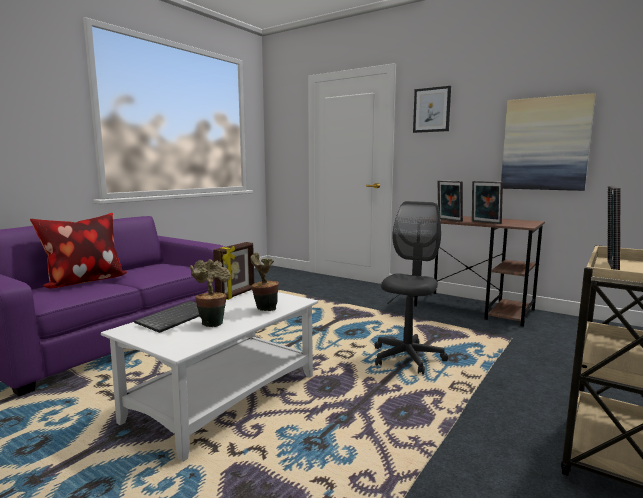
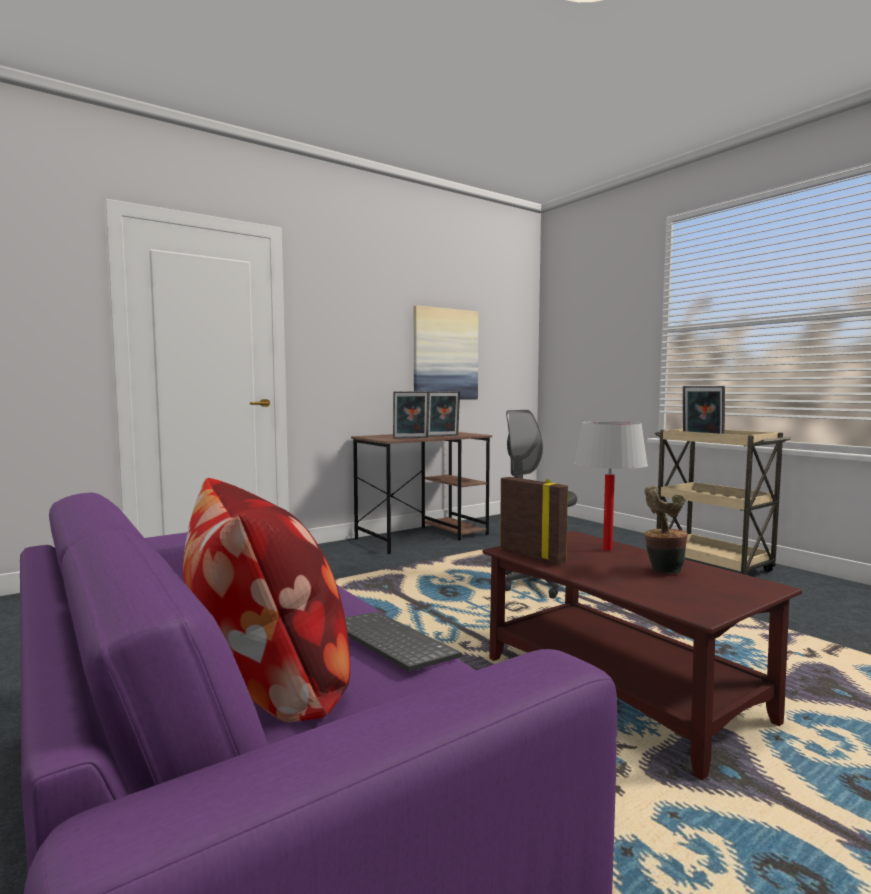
camera: 70 degrees left, 5 degrees down
white coffee table [101,290,318,462] -> brown coffee table [483,531,802,780]
keyboard [134,301,199,333] -> keyboard moved to [345,612,462,672]
potted plant [251,252,279,311] -> white table lamp [574,421,648,551]
picture [413,86,451,133] -> none

